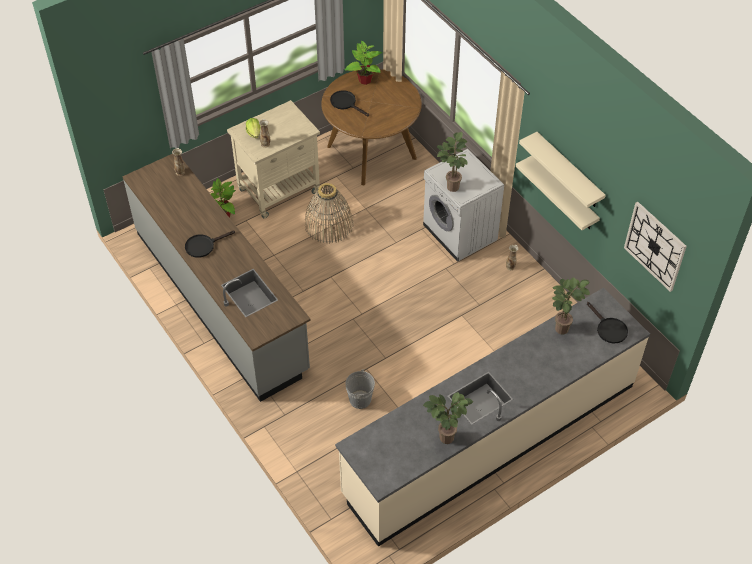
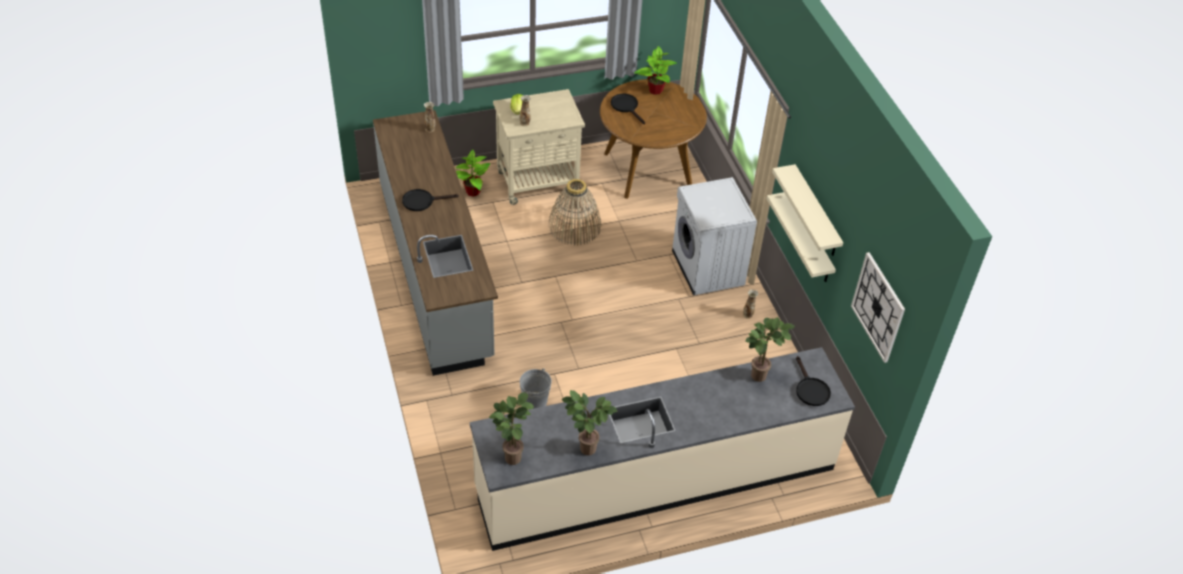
camera: 15 degrees right, 5 degrees down
potted plant [437,132,468,192] -> potted plant moved to [489,392,534,465]

